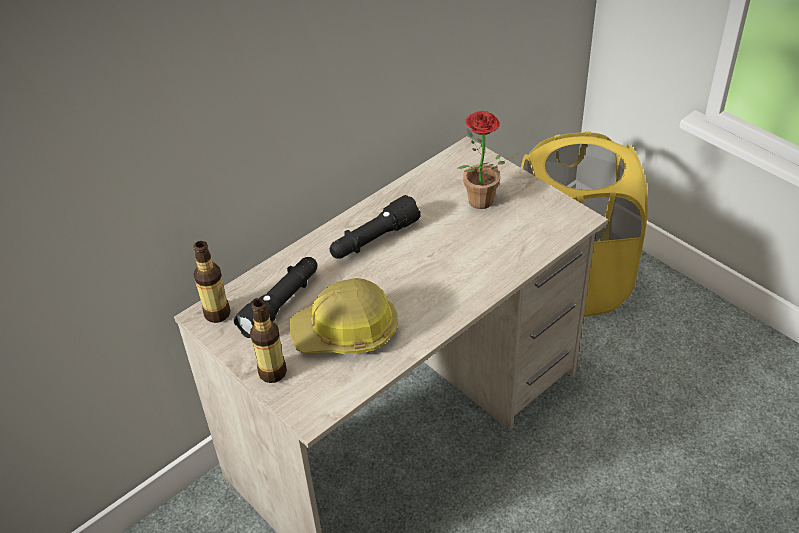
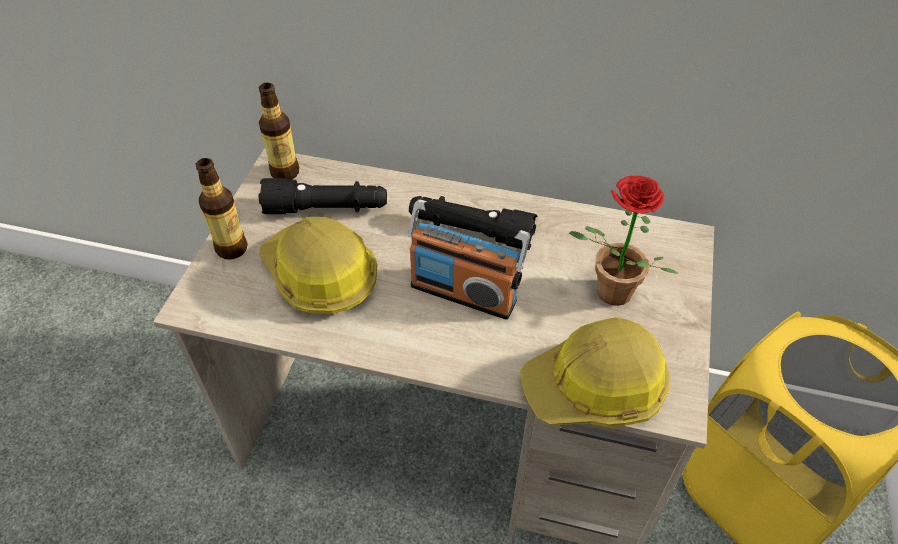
camera: 55 degrees right, 5 degrees up
none -> radio [408,199,530,319]
none -> hard hat [520,317,670,427]

